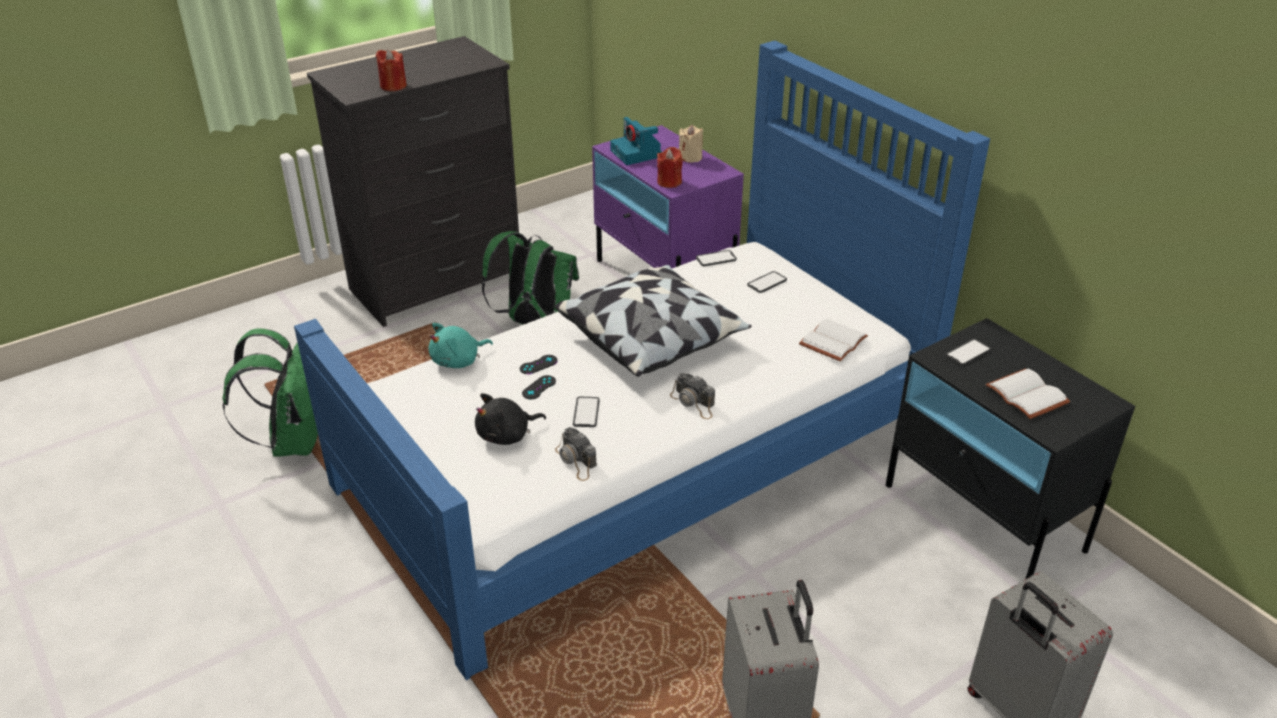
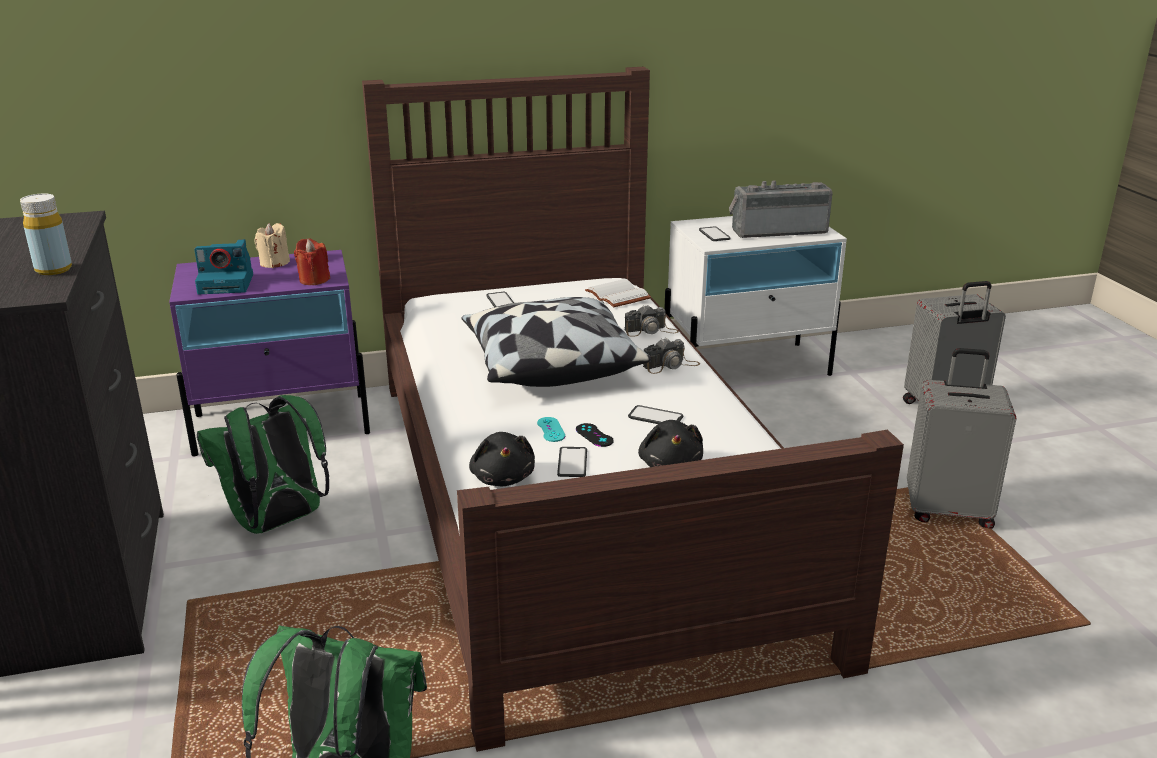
camera: 70 degrees left, 10 degrees down
blue bed [294,41,990,680] -> brown bed [362,67,904,752]
red candle [376,49,407,91] -> yellow bottle [20,194,72,275]
turquoise plush toy [429,323,493,368] -> black plush toy [469,432,535,486]
black game controller [520,355,557,374] -> turquoise game controller [537,417,565,442]
camera [555,427,597,481] -> camera moved to [624,305,679,337]
phone [696,250,737,266] -> phone moved to [557,447,587,477]
black nightstand [886,318,1135,579] -> white nightstand [664,216,847,376]
white book [986,369,1070,419] -> radio [729,180,833,238]

